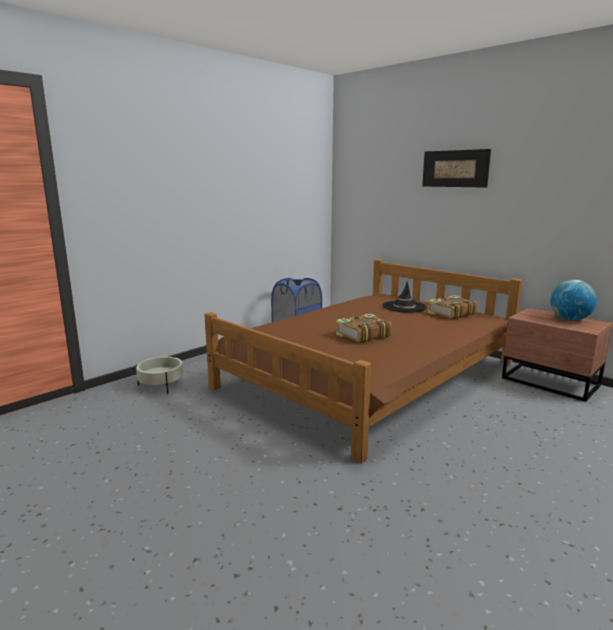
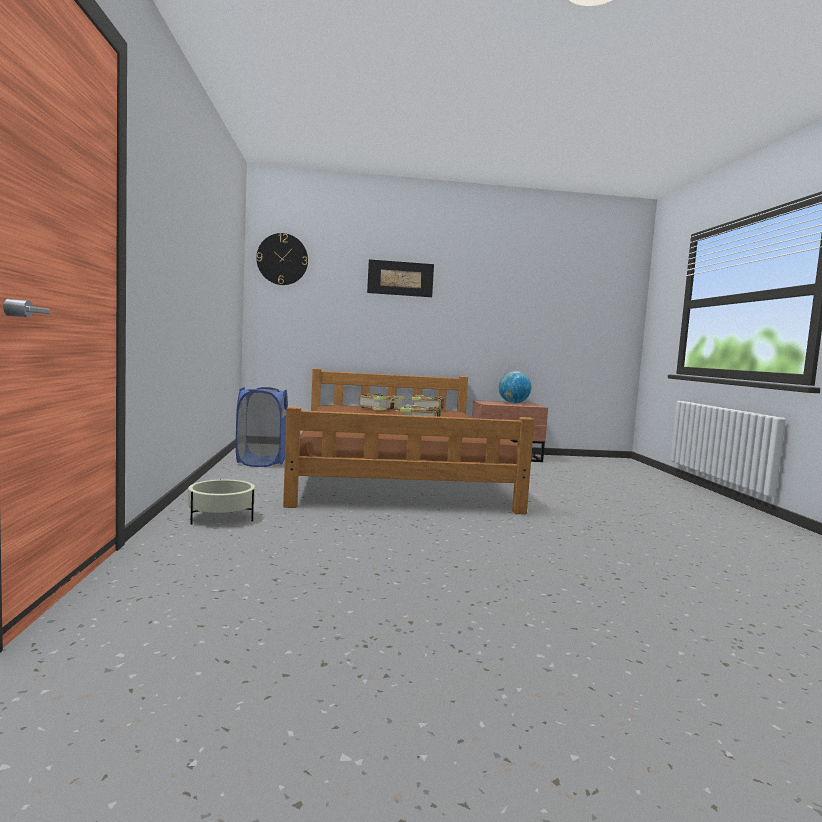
camera: 50 degrees left, 10 degrees down
black hat [382,281,427,313] -> book [358,393,404,411]
none -> wall clock [256,233,308,285]

